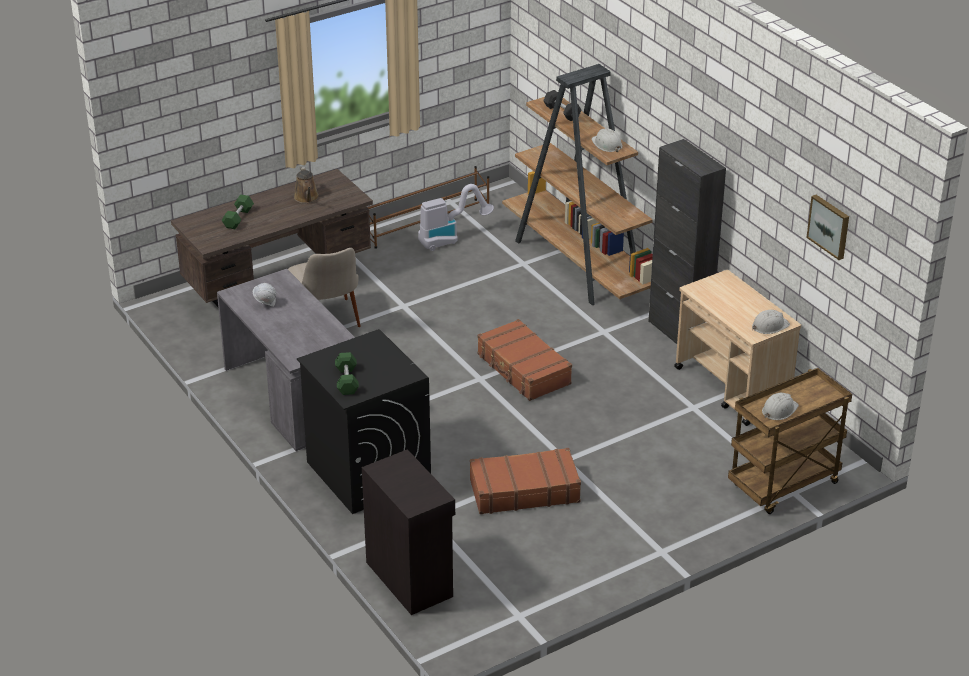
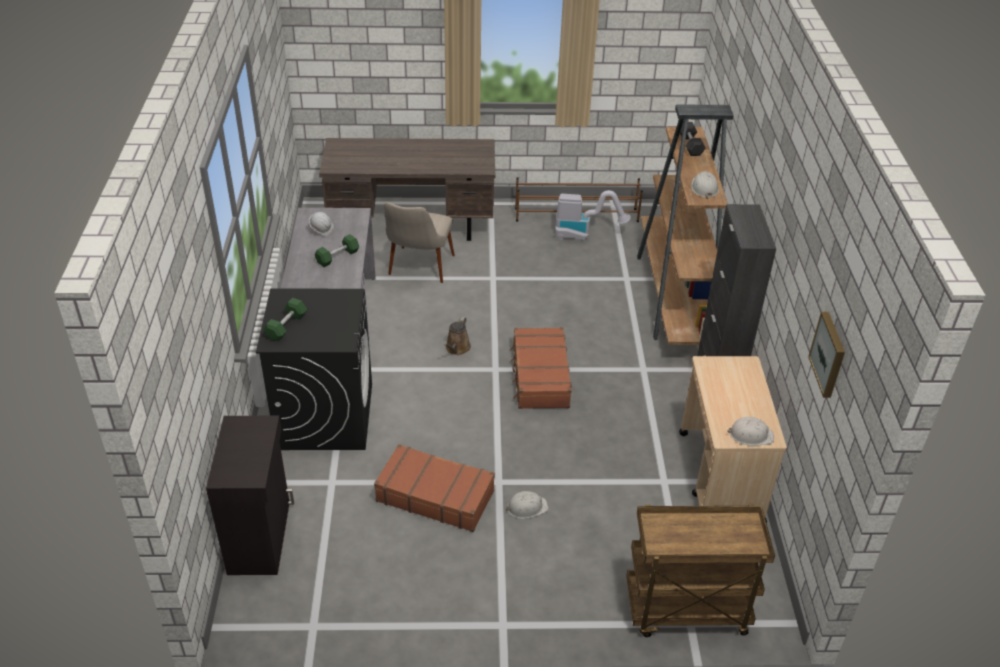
camera: 30 degrees right, 5 degrees up
green dumbbell [222,194,254,229] -> green dumbbell moved to [315,234,359,267]
brown watering can [294,166,319,203] -> brown watering can moved to [444,317,471,355]
white hard hat [762,393,799,420] -> white hard hat moved to [506,491,549,519]

